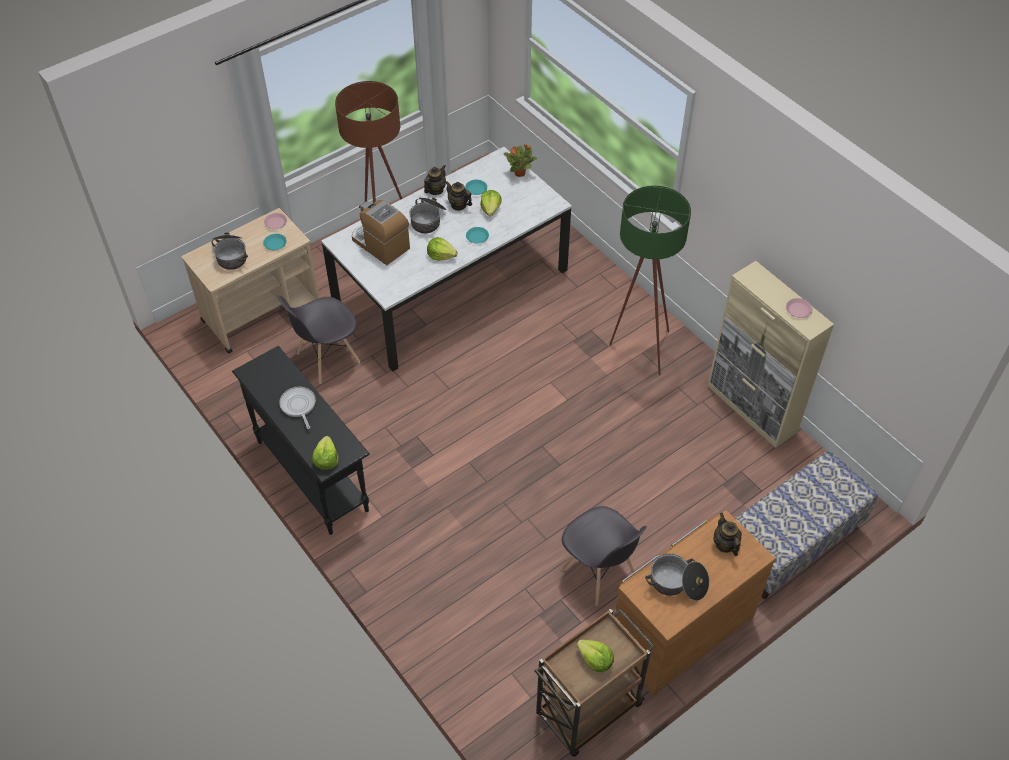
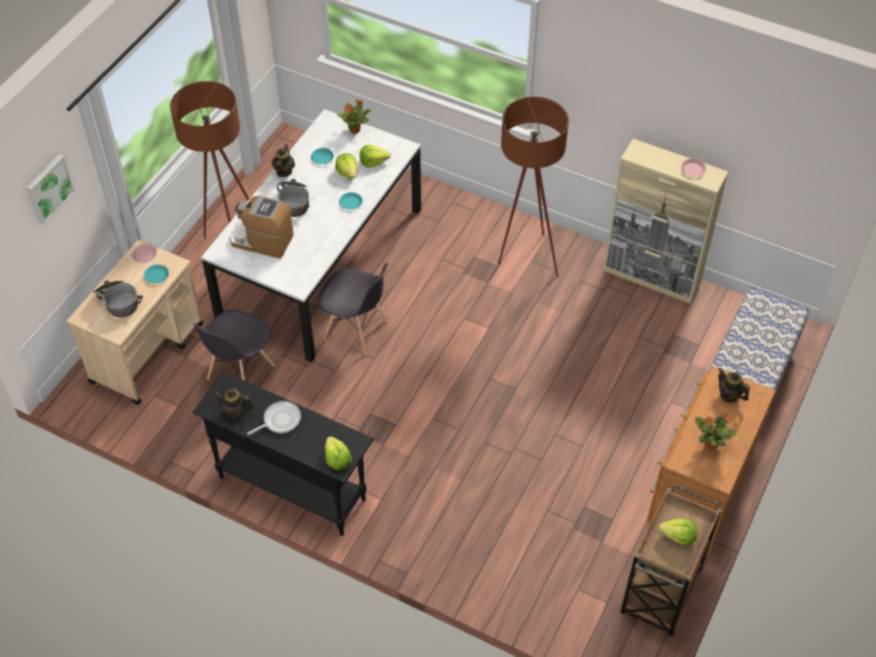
camera: 25 degrees left, 0 degrees up
frying pan [279,387,316,429] -> frying pan turned 105 degrees clockwise [247,401,301,435]
lettuce [427,237,458,261] -> lettuce moved to [360,145,391,167]
teapot [445,181,472,211] -> teapot moved to [213,389,254,419]
grey chair [561,506,647,606] -> grey chair moved to [317,263,388,356]
green floor lamp [609,186,691,376] -> brown floor lamp [498,97,569,277]
cooking pot [645,554,709,601] -> potted plant [695,412,737,449]
none -> picture [27,154,75,225]

